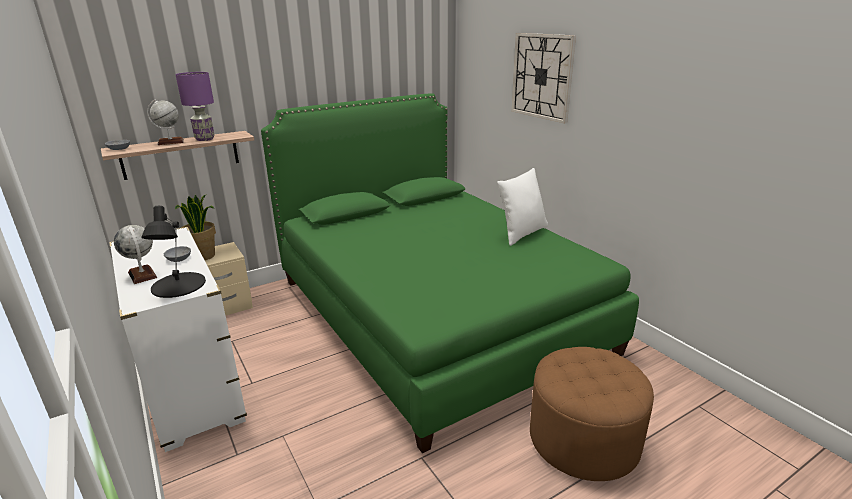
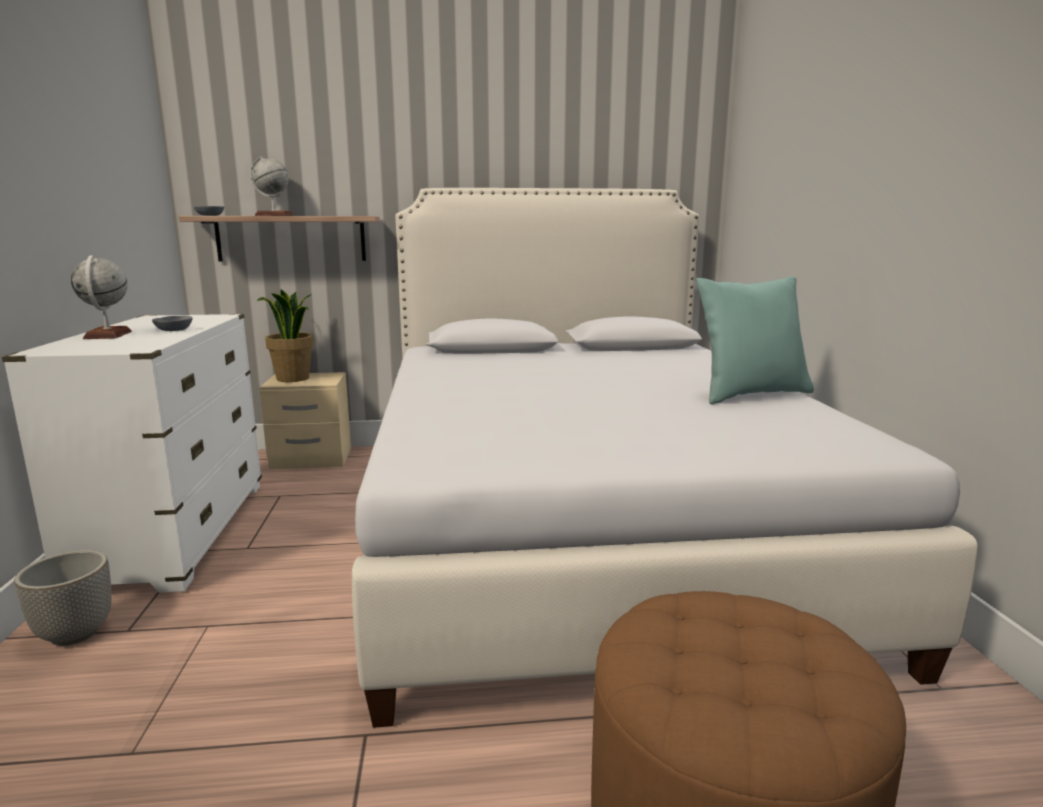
camera: 25 degrees right, 10 degrees down
black table lamp [141,206,206,298] -> none
purple table lamp [176,72,214,141] -> none
green bed [261,93,639,453] -> white bed [352,188,978,728]
white pillow [497,168,548,246] -> turquoise pillow [696,276,814,404]
wall clock [512,33,576,123] -> none
none -> planter [14,550,112,646]

